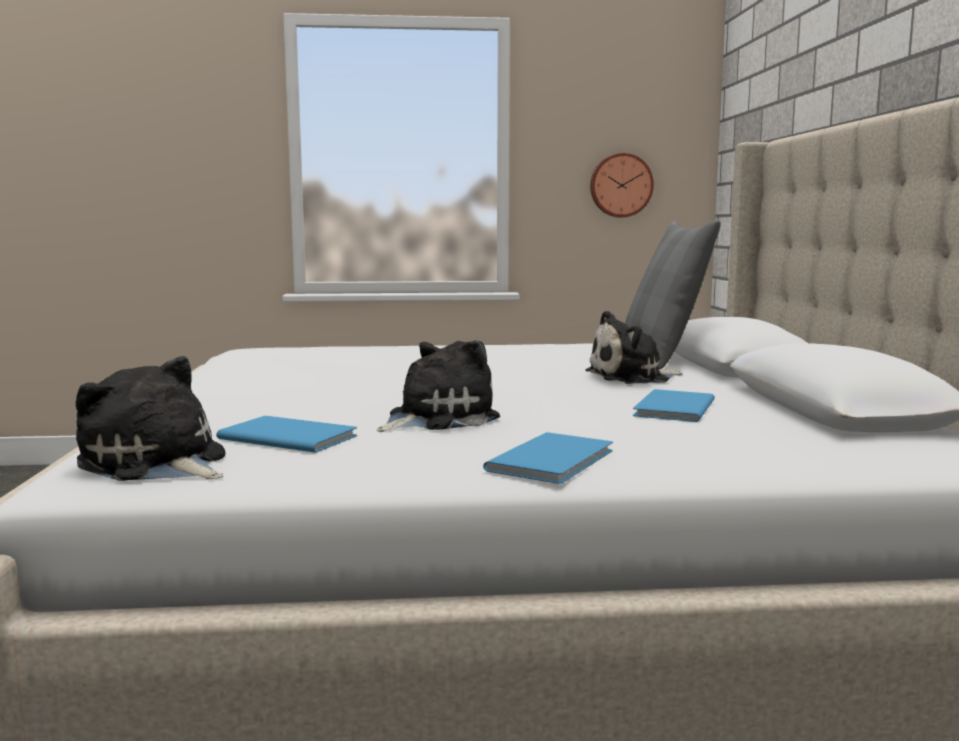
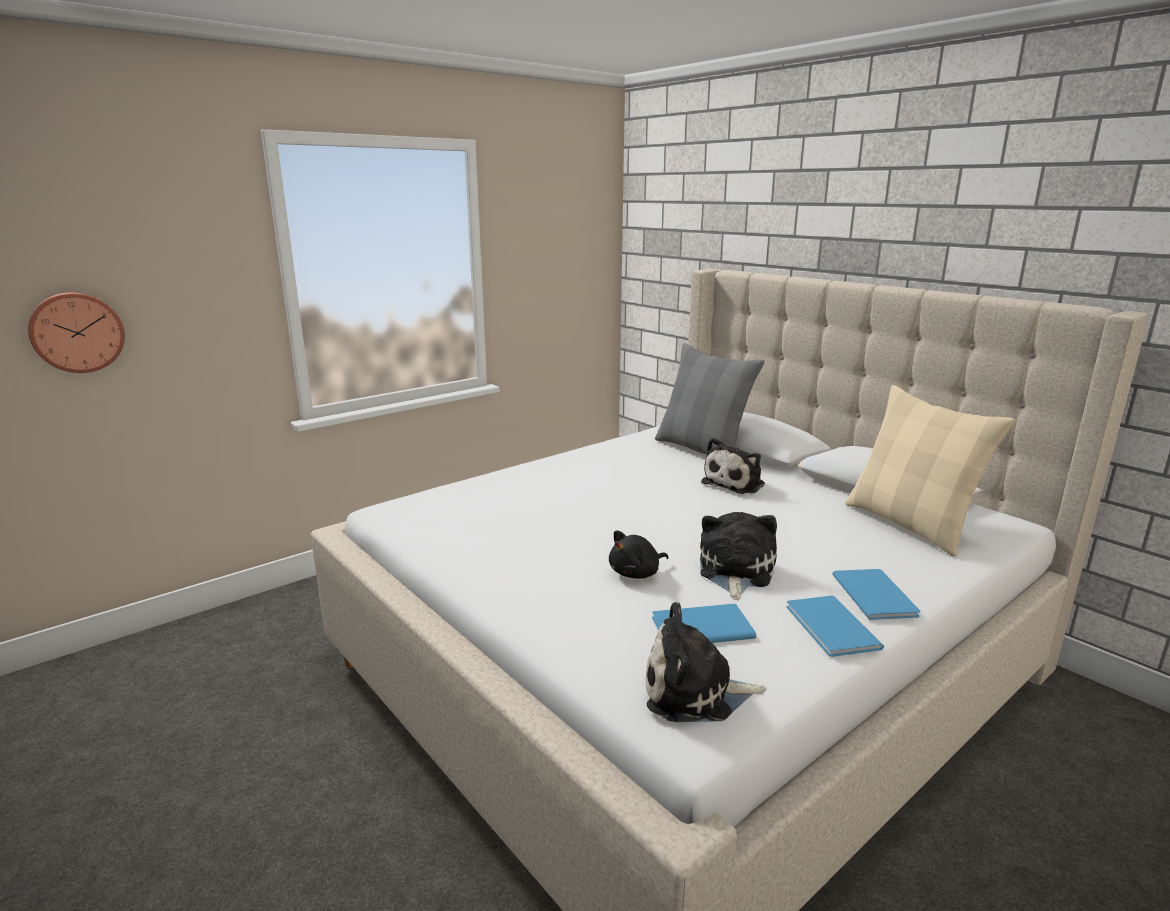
camera: 35 degrees left, 10 degrees up
wall clock [590,153,654,217] -> wall clock moved to [28,292,125,373]
blue book [633,389,715,422] -> blue book moved to [786,596,884,657]
none -> black plush toy [609,530,669,579]
none -> beige pillow [845,385,1015,557]

